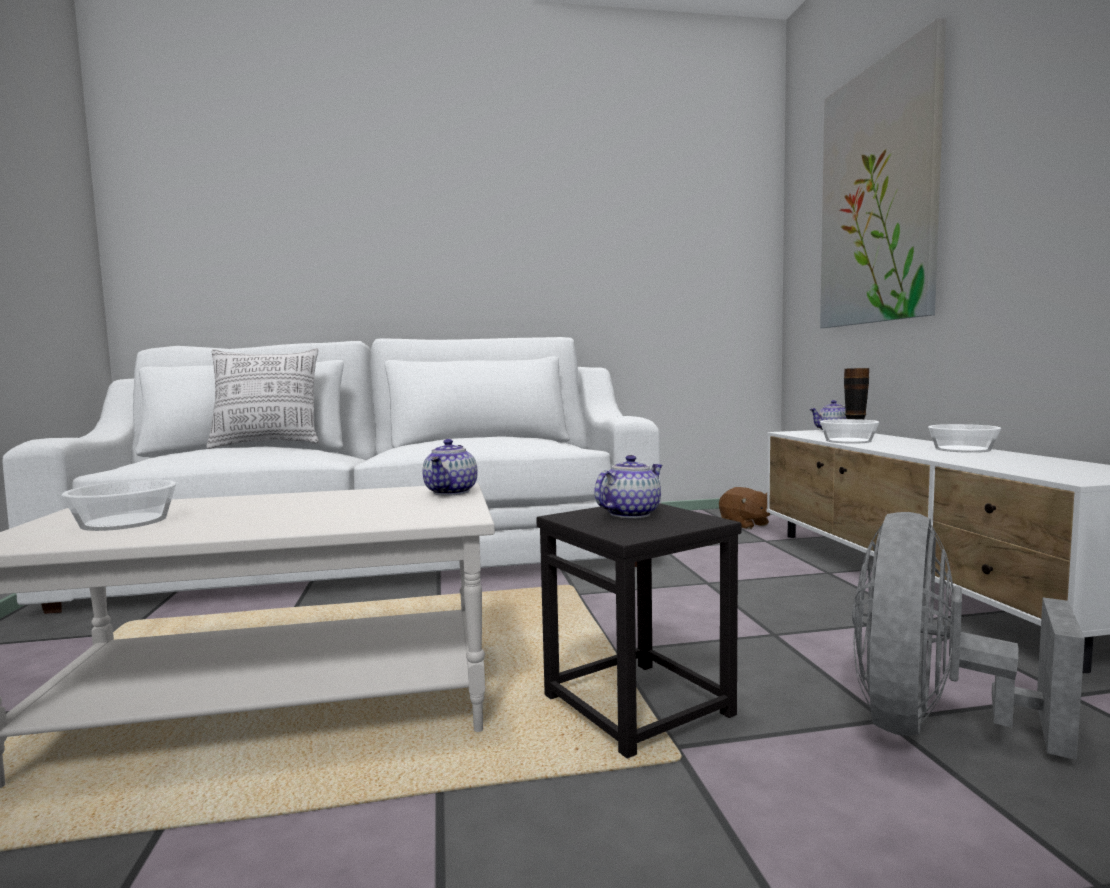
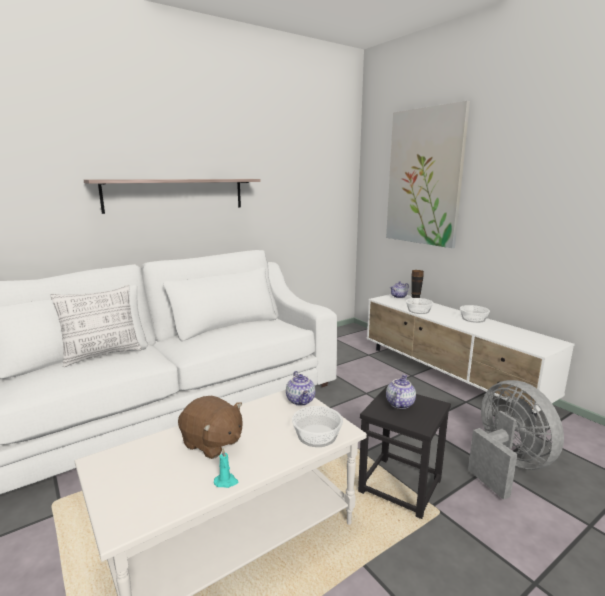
camera: 25 degrees left, 10 degrees up
bowl [62,480,176,531] -> bowl moved to [292,406,343,447]
brown plush toy [719,487,770,529] -> brown plush toy moved to [178,396,243,459]
grey fan [852,512,1085,760] -> grey fan turned 150 degrees clockwise [468,380,564,500]
none -> shelf [84,179,261,214]
none -> turquoise candle [214,448,238,488]

